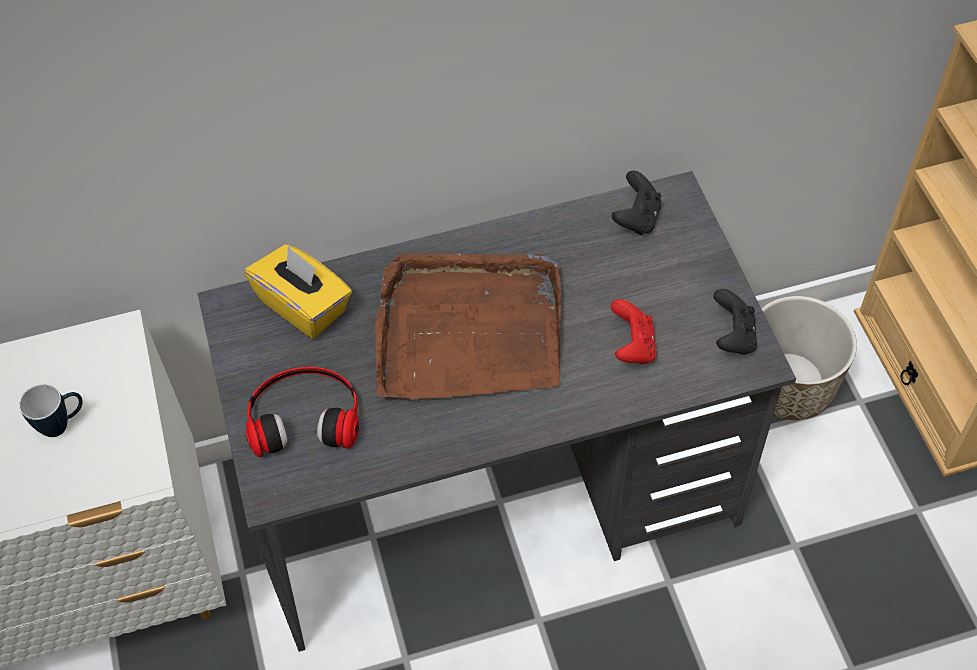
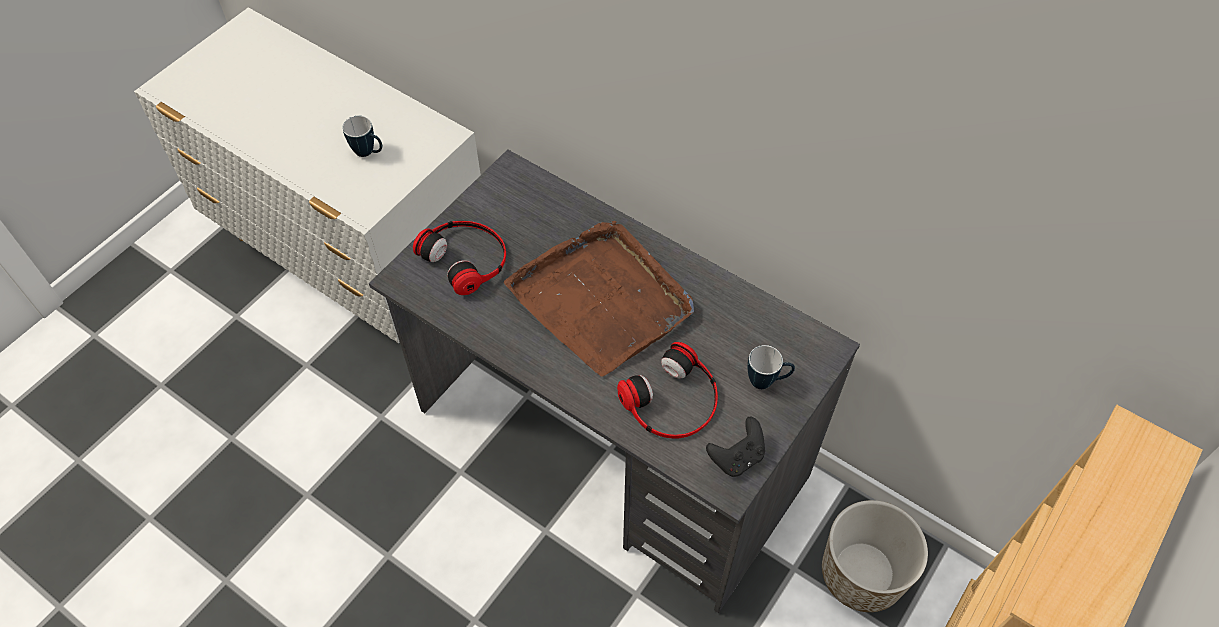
camera: 50 degrees right, 0 degrees up
yellow tissue box [245,244,352,339] -> none
red game controller [610,299,657,364] -> headphones [617,342,718,438]
black game controller [612,171,661,235] -> none
none -> mug [748,345,795,389]

